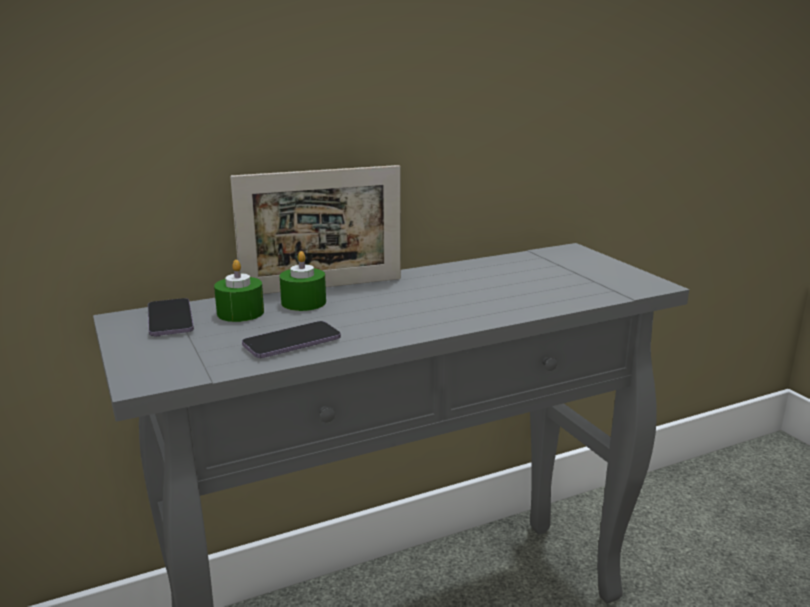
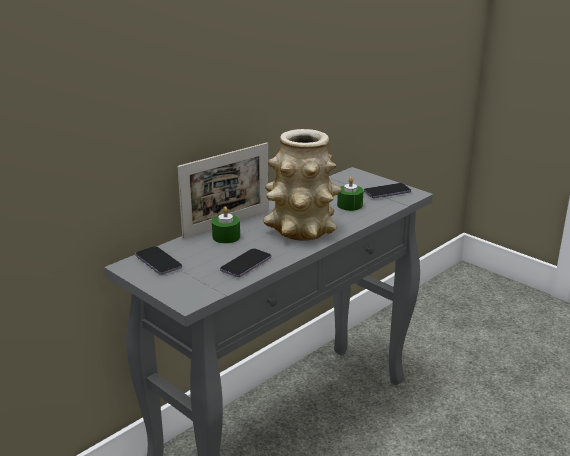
camera: 20 degrees left, 5 degrees up
green candle [214,260,264,322] -> green candle moved to [337,177,363,211]
none -> vase [263,129,342,241]
none -> phone [364,183,411,198]

